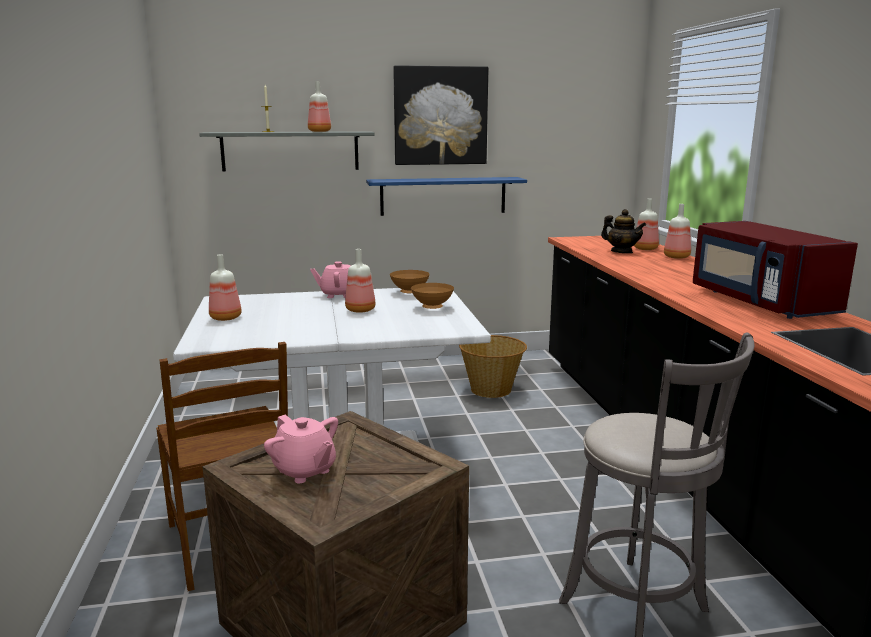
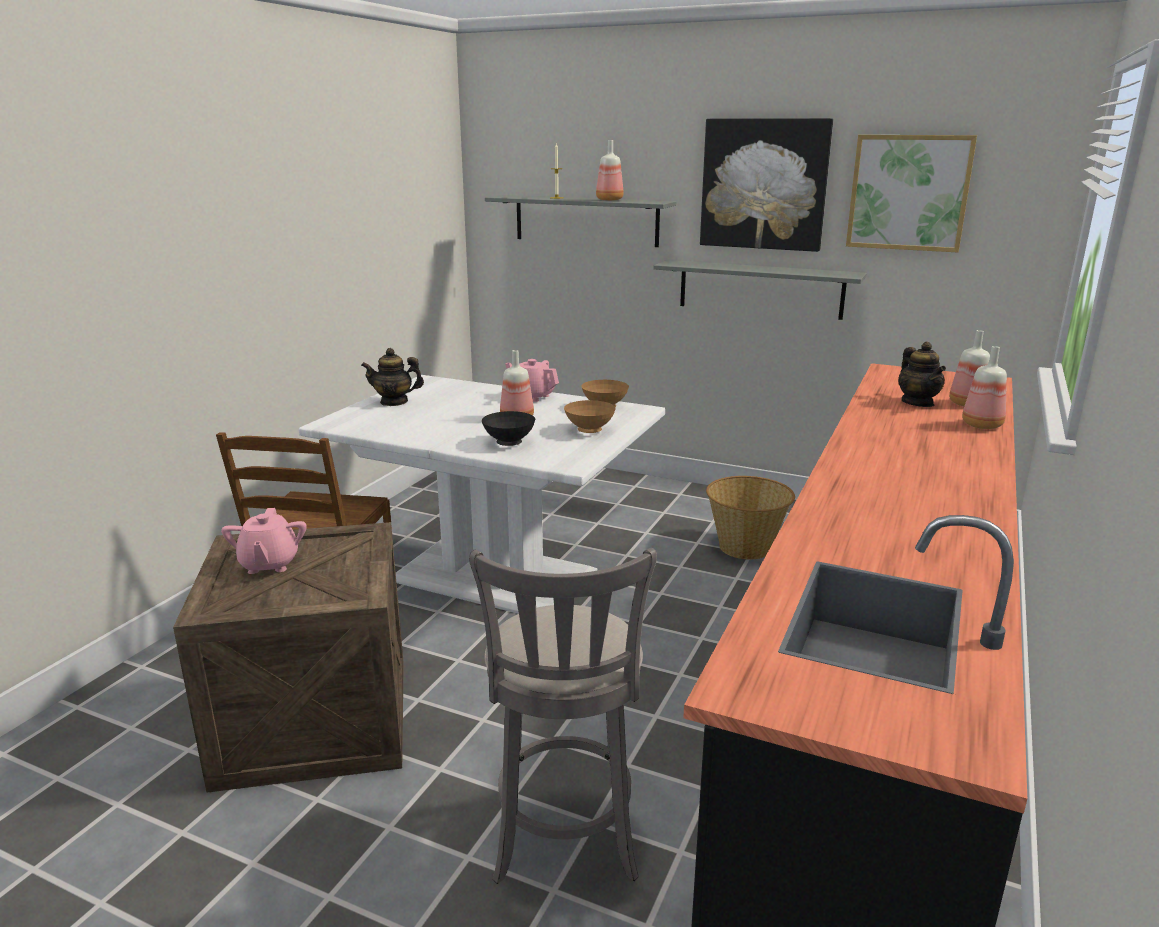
camera: 35 degrees right, 5 degrees up
bottle [209,254,242,321] -> teapot [361,348,424,406]
blue shelf [366,177,527,216] -> grey shelf [653,260,867,320]
red microwave [693,221,858,319] -> none
none -> black bowl [482,411,535,446]
none -> picture [846,135,977,253]

